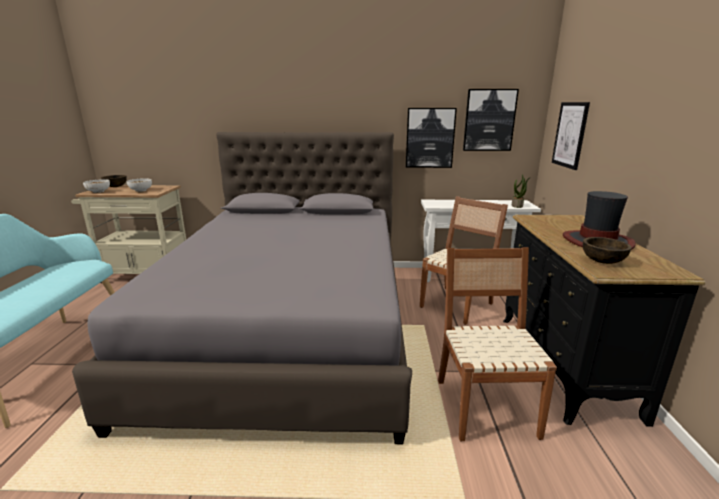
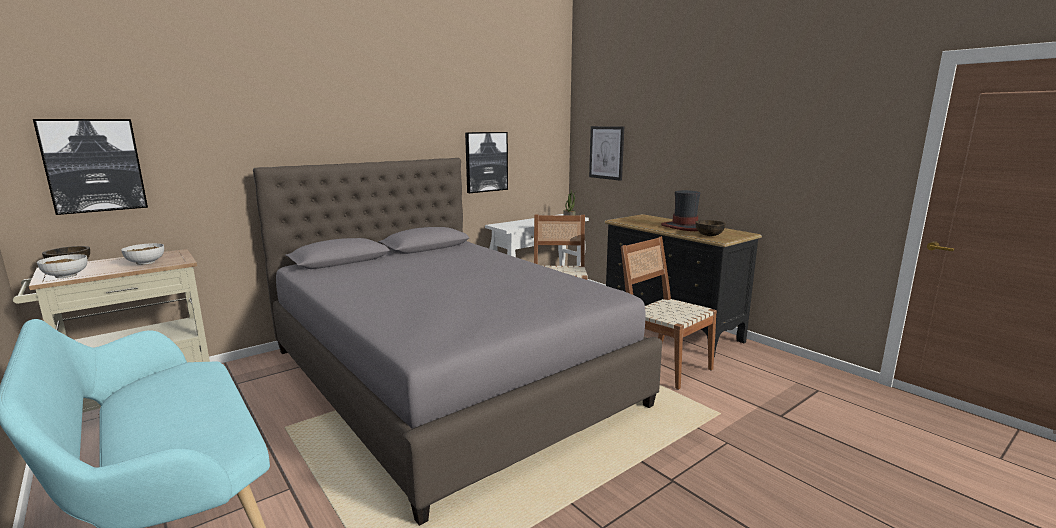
camera: 40 degrees left, 5 degrees down
picture [463,89,519,151] -> picture moved to [33,119,148,215]

